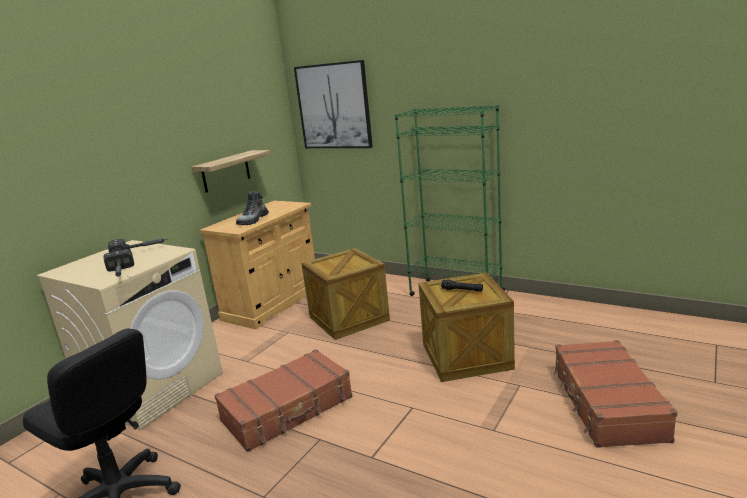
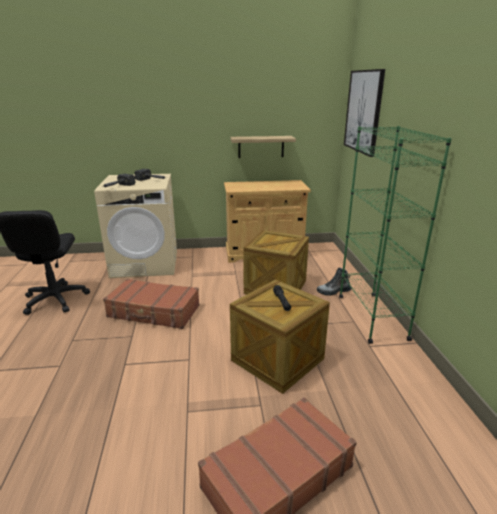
camera: 50 degrees right, 5 degrees up
boot [236,191,269,225] -> boot moved to [317,268,352,296]

